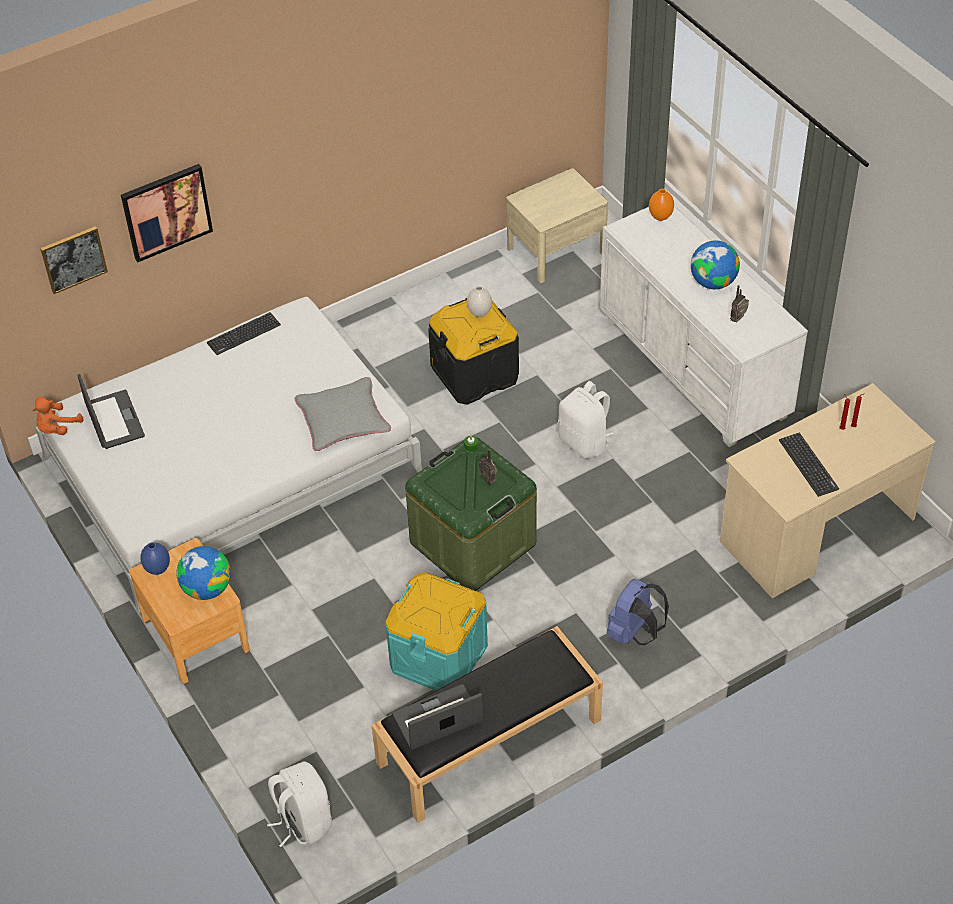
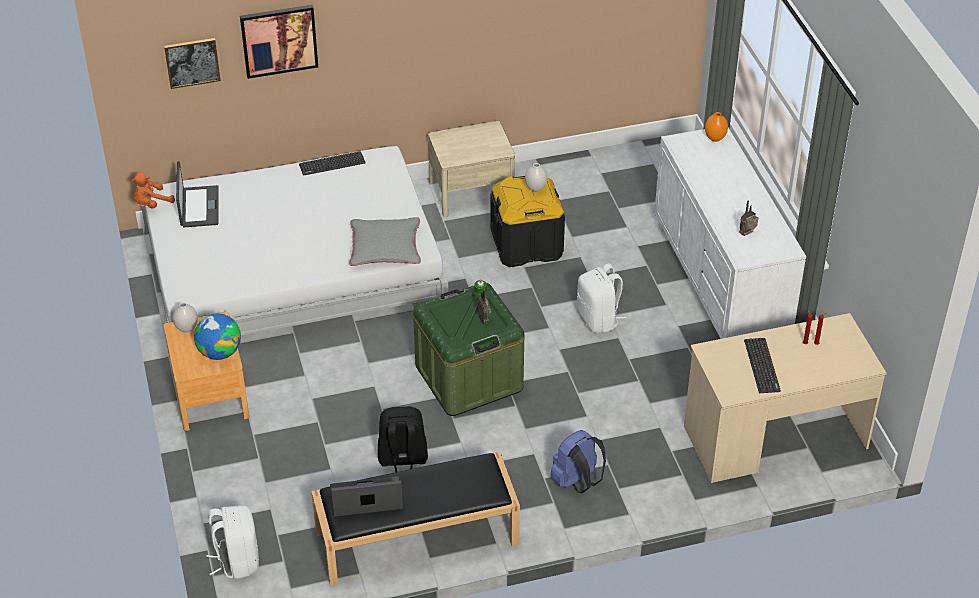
camera: 15 degrees right, 5 degrees down
blue vase [140,542,170,575] -> white vase [173,302,198,333]
turquoise storage box [385,572,488,691] -> black backpack [378,407,428,472]
beige nightstand [507,168,608,283] -> beige nightstand moved to [428,121,515,217]
globe [691,240,740,289] -> none

